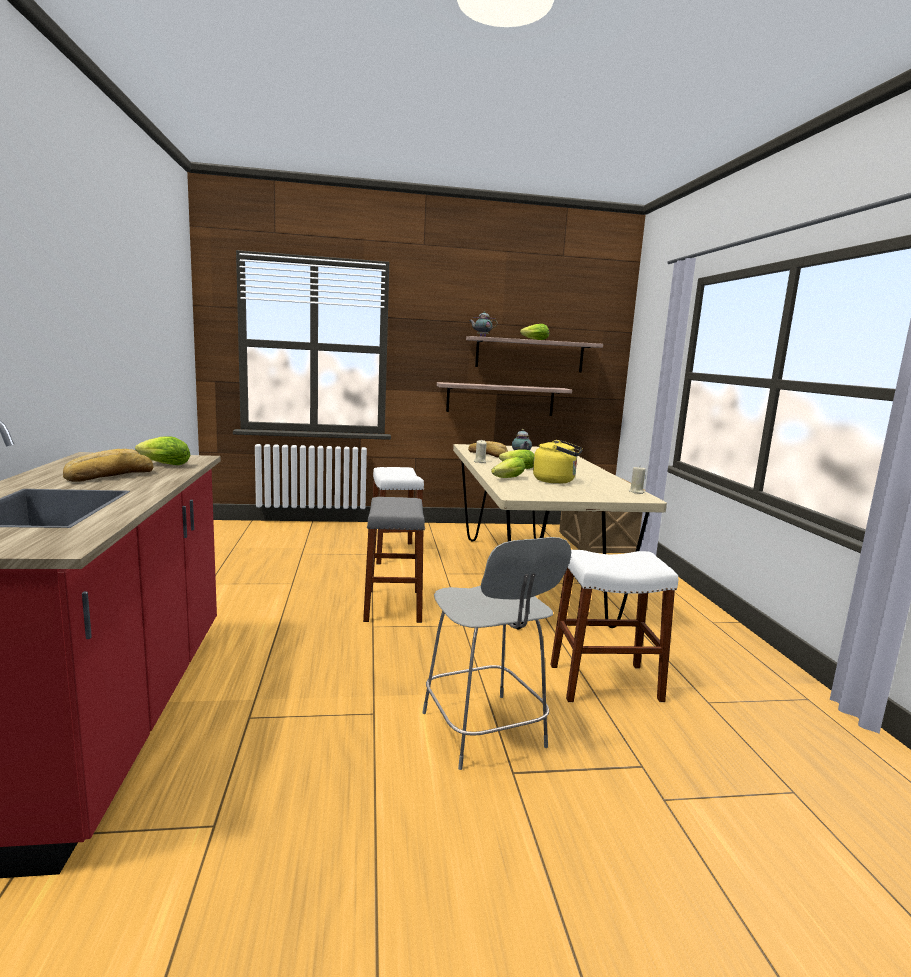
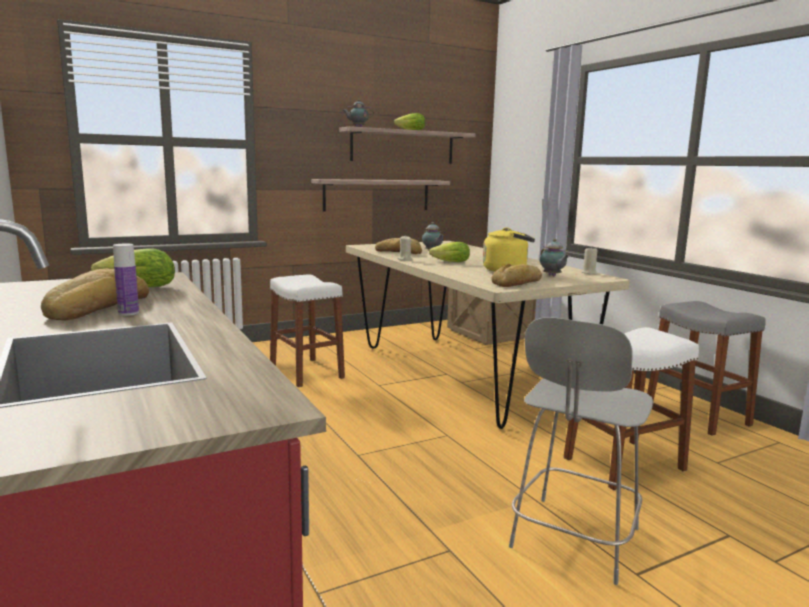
camera: 20 degrees left, 0 degrees up
grey stool [363,497,425,623] -> grey stool moved to [647,301,766,436]
grey chair [422,537,571,770] -> grey chair turned 75 degrees clockwise [509,317,654,585]
lettuce [491,457,525,478] -> none
none -> bottle [113,244,139,316]
none -> bread [491,264,542,287]
none -> teapot [540,239,570,276]

